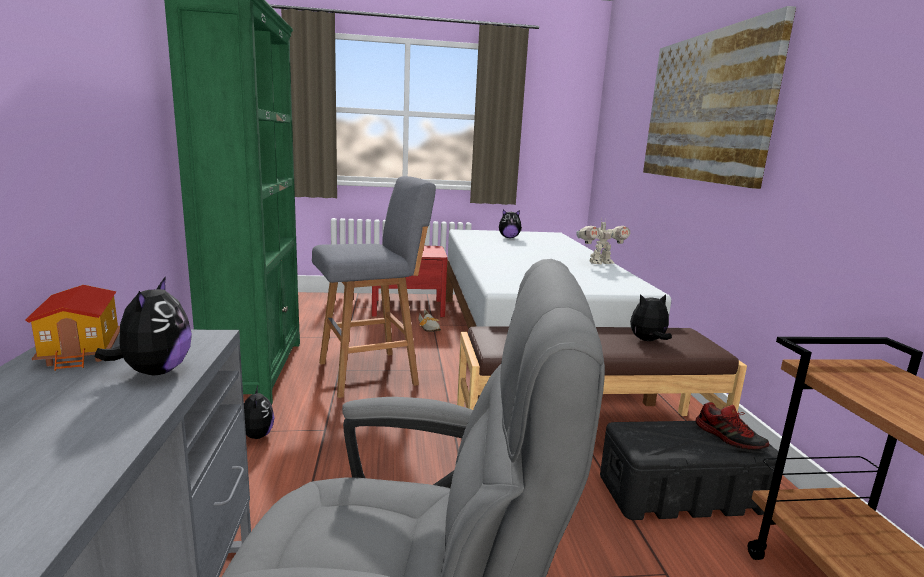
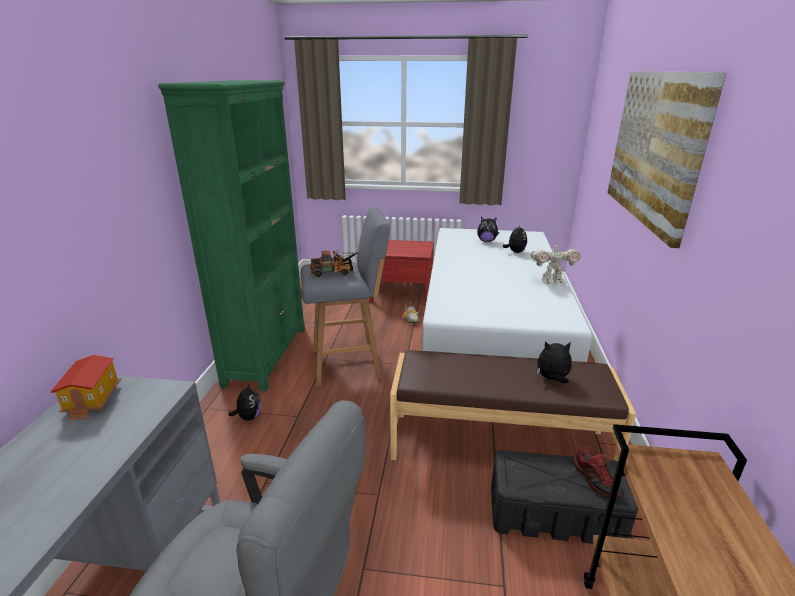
camera: 15 degrees right, 10 degrees up
plush toy [95,276,192,375] -> plush toy moved to [503,224,527,253]
none -> toy truck [310,250,359,277]

